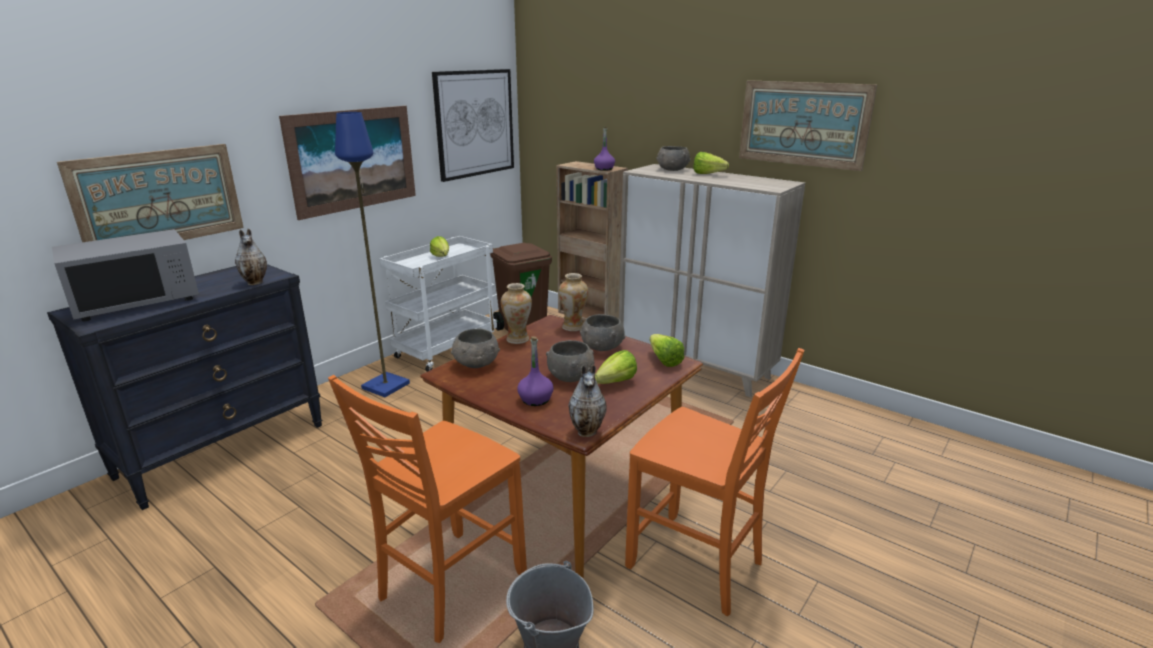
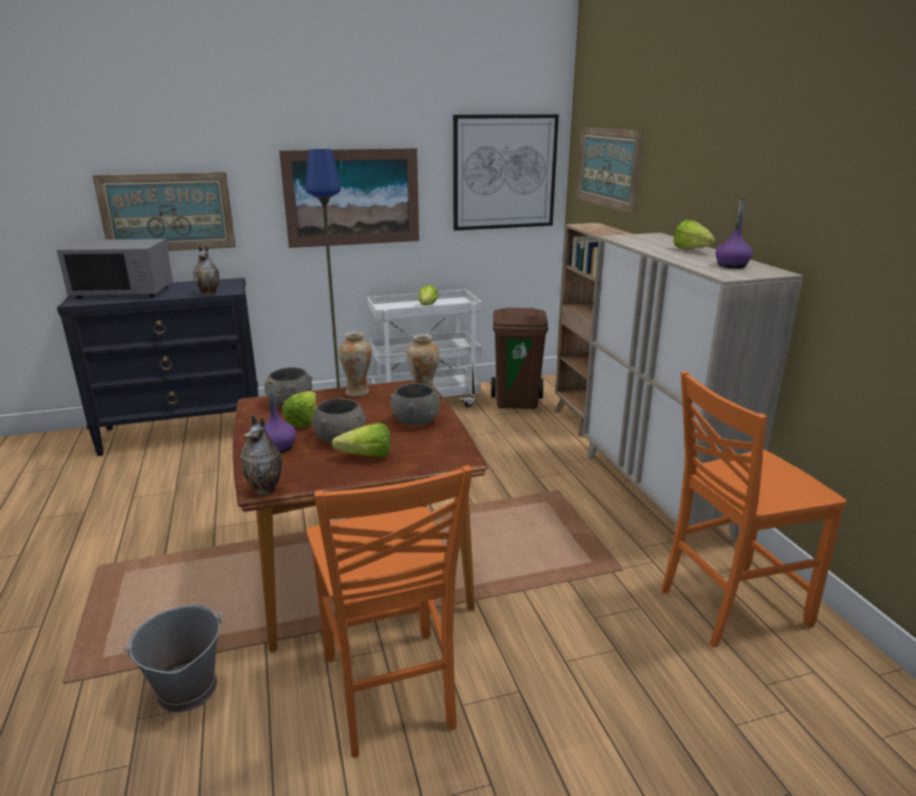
camera: 35 degrees right, 0 degrees up
orange chair [328,375,527,643] -> orange chair moved to [661,371,846,648]
purple bottle [594,127,615,171] -> purple bottle moved to [715,197,753,268]
lettuce [650,334,684,367] -> lettuce moved to [282,391,317,428]
grey bowl [656,146,691,171] -> none
picture [739,80,877,171] -> picture moved to [576,127,643,214]

